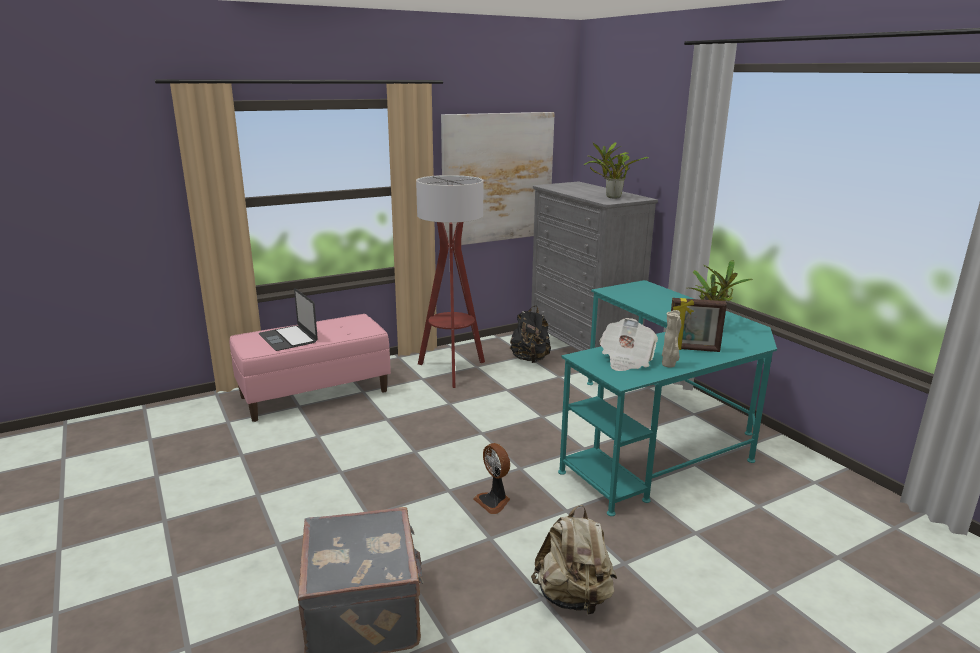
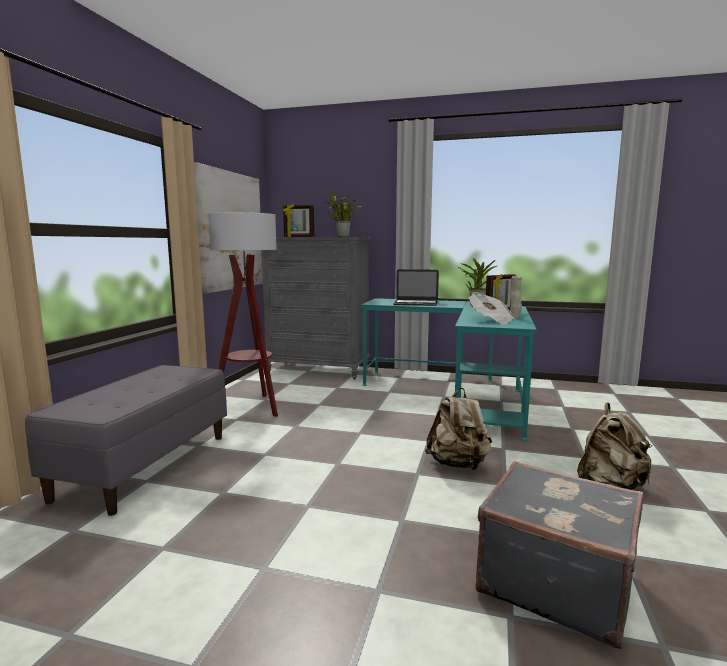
camera: 45 degrees left, 10 degrees down
pink bench [230,314,391,422] -> grey bench [25,365,227,516]
laptop [259,288,318,351] -> laptop moved to [393,269,439,306]
fan [473,443,510,514] -> beige backpack [425,388,492,470]
black backpack [510,306,551,363] -> none
none -> picture frame [283,204,314,237]

